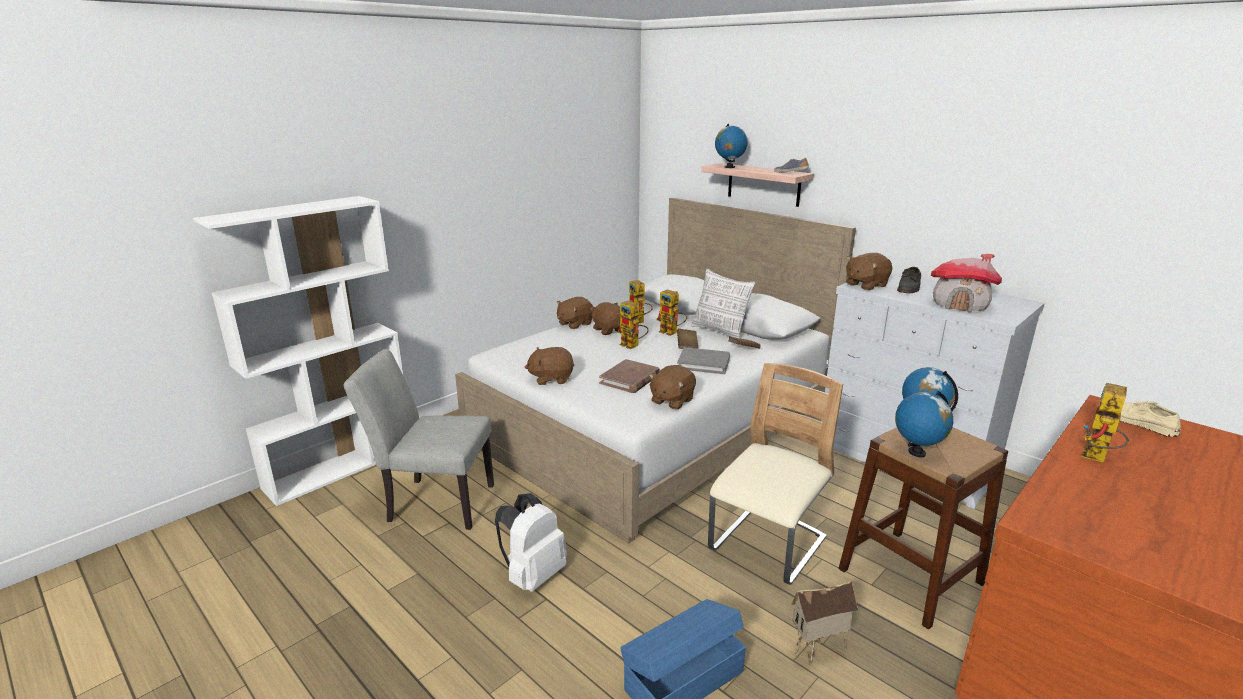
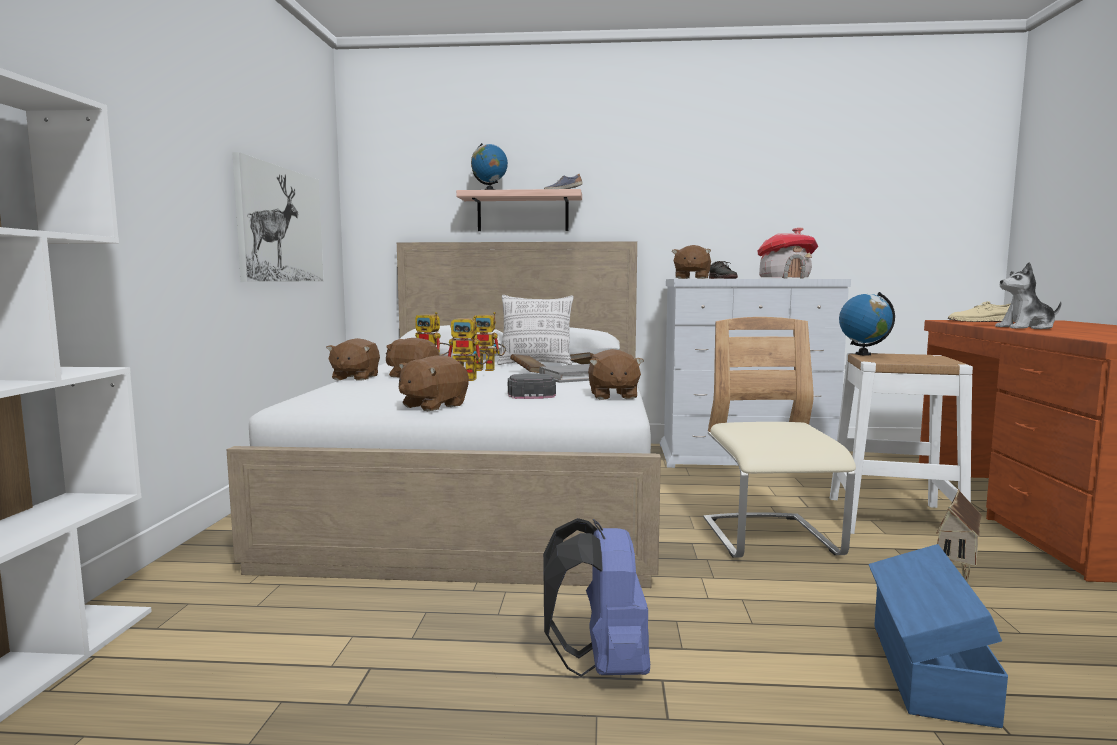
camera: 40 degrees left, 15 degrees down
grey chair [344,349,494,530] -> none
white backpack [495,493,567,592] -> blue backpack [543,518,650,677]
brown book [599,359,660,393] -> black cap [508,374,556,399]
brown stool [838,427,1008,629] -> white stool [830,353,973,534]
globe [895,391,953,457] -> none
toy robot [1082,383,1129,463] -> plush toy [995,262,1062,329]
none -> picture [232,152,324,282]

